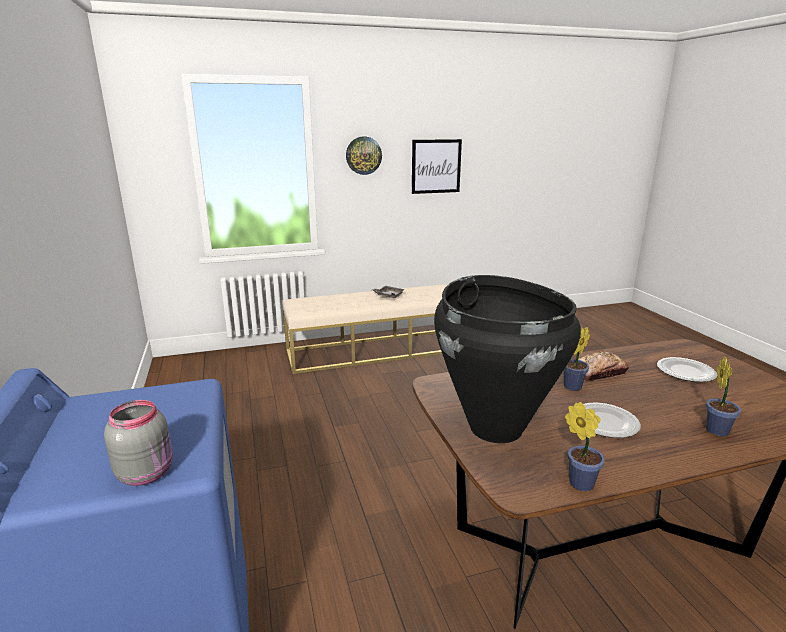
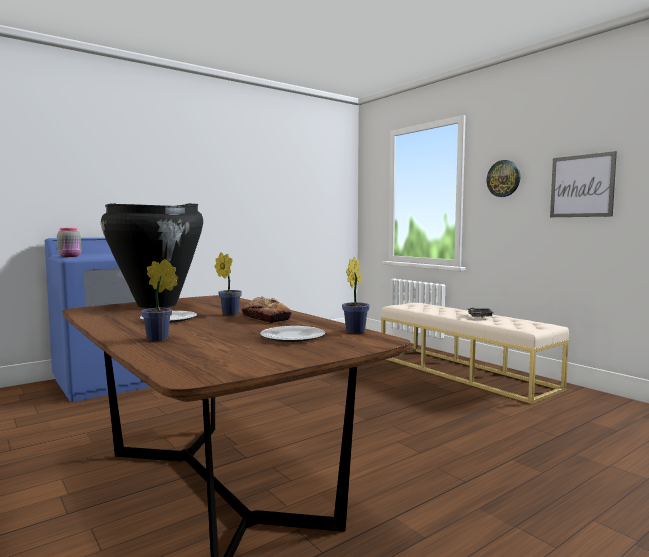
camera: 70 degrees right, 15 degrees down
potted plant [565,402,605,491] -> potted plant moved to [342,257,370,334]

